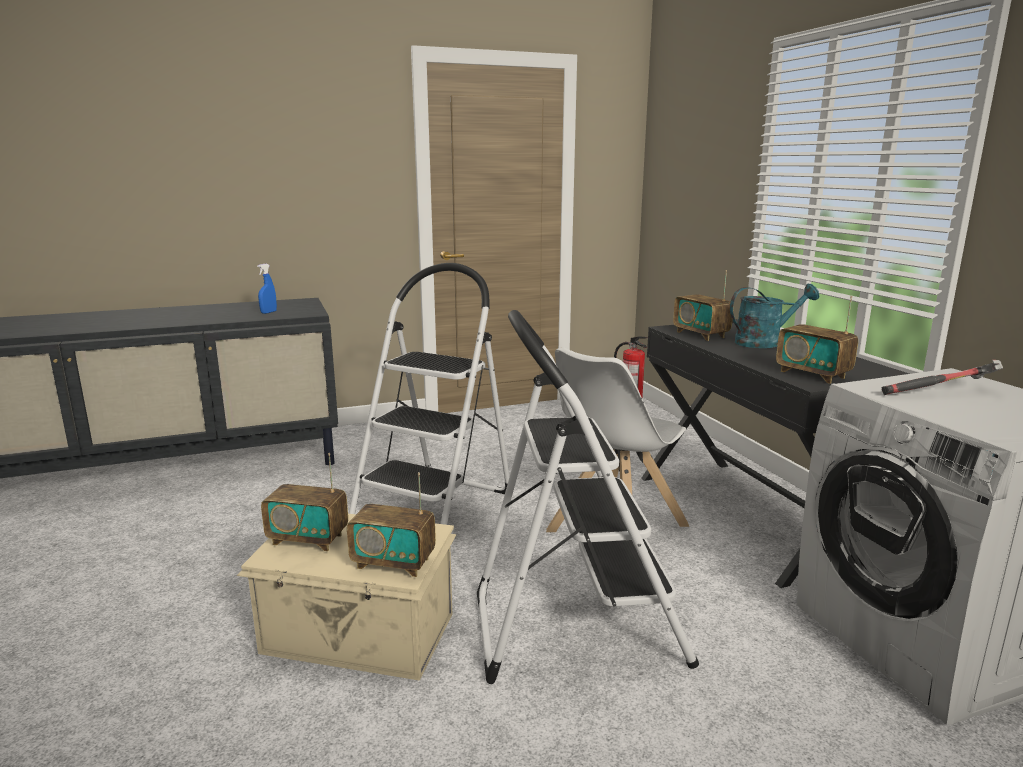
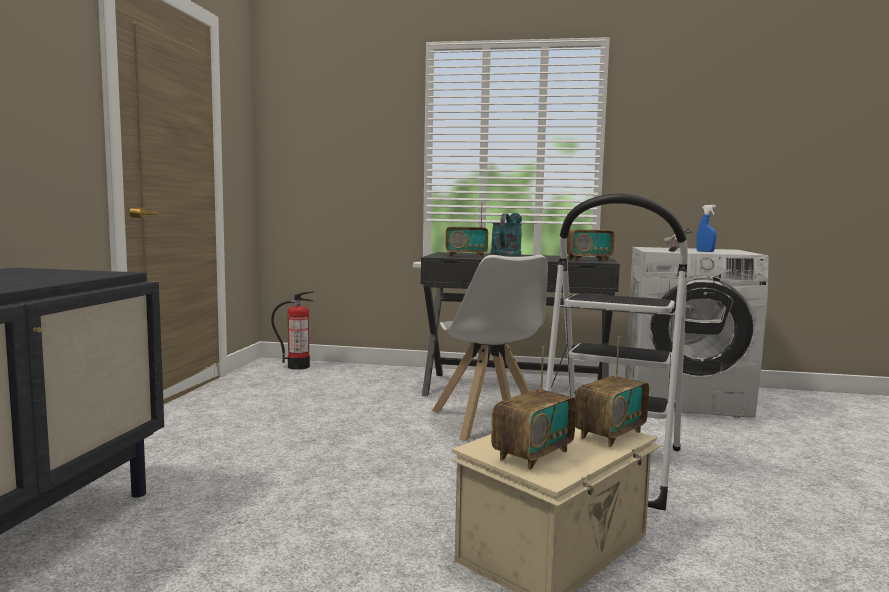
camera: 60 degrees left, 10 degrees down
blue spray bottle [257,264,277,314] -> blue spray bottle moved to [696,205,716,252]
step ladder [349,263,509,525] -> none

